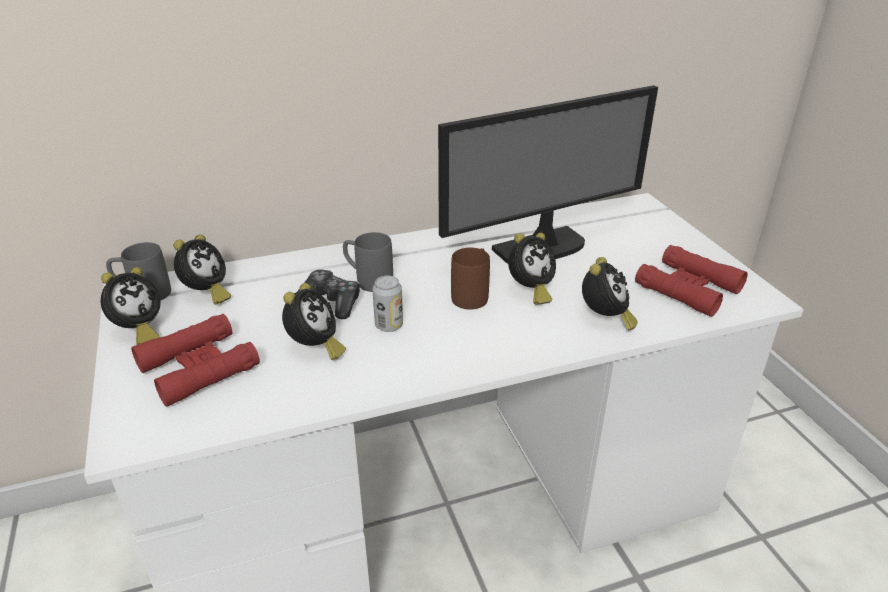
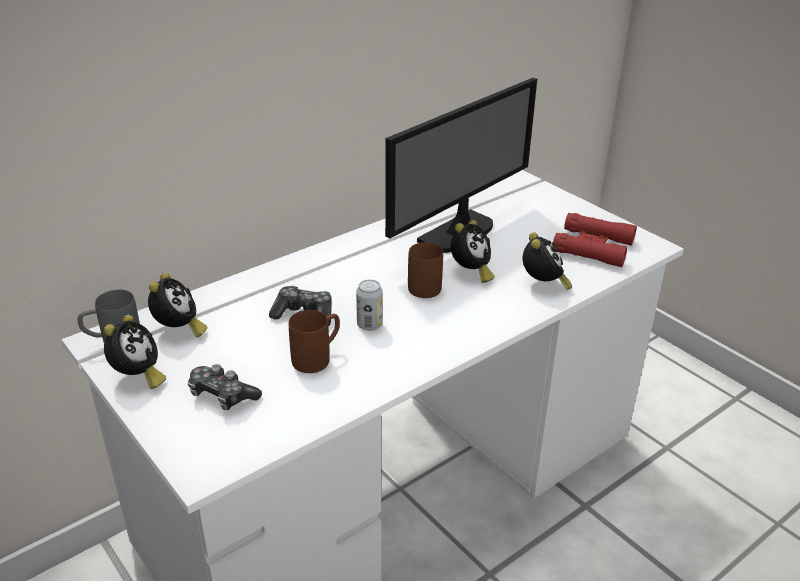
camera: 20 degrees left, 0 degrees up
red binoculars [131,314,260,407] -> game controller [188,364,262,410]
alarm clock [282,283,346,360] -> brown mug [289,310,340,373]
grey mug [343,232,393,292] -> none

